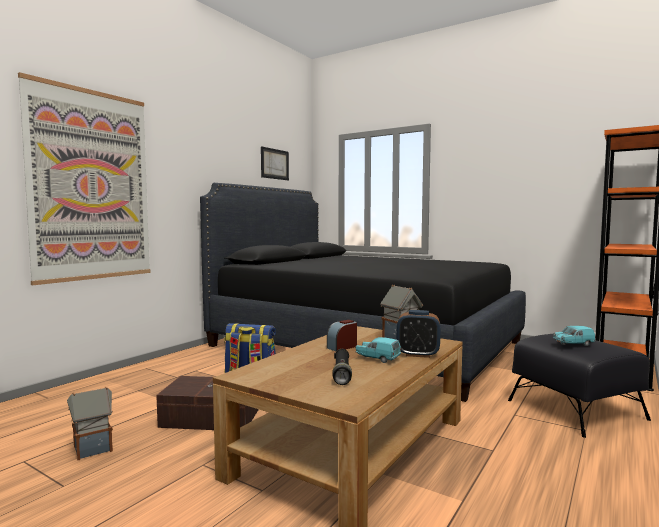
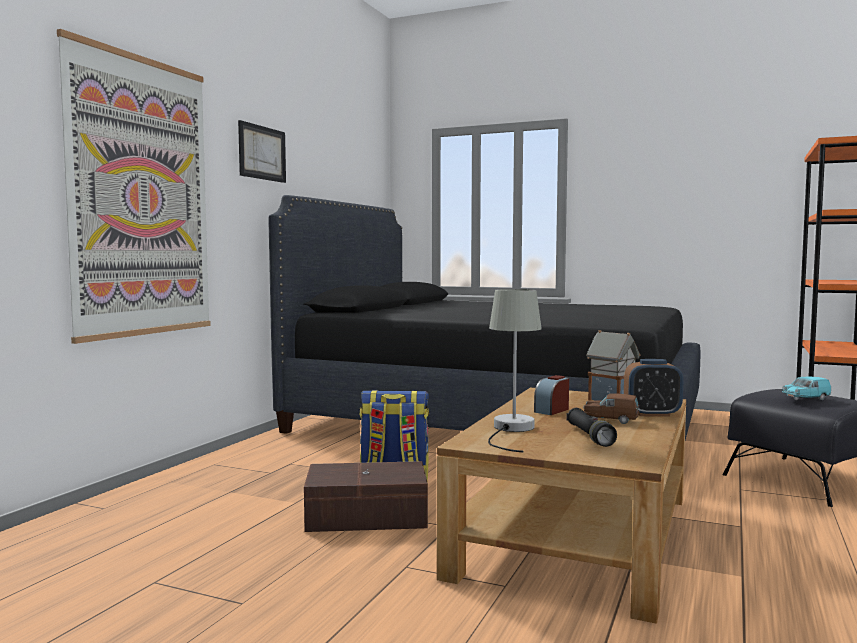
camera: 10 degrees left, 0 degrees up
toy house [67,387,113,460] -> none
picture [261,146,289,180] -> picture moved to [238,120,286,183]
turquoise toy car [355,337,401,363] -> brown toy car [583,393,639,424]
none -> grey table lamp [488,289,542,452]

